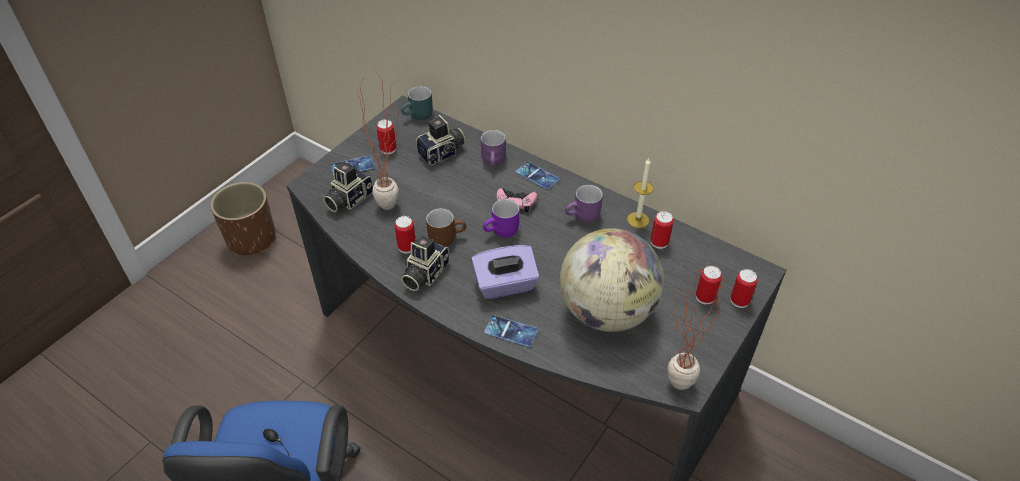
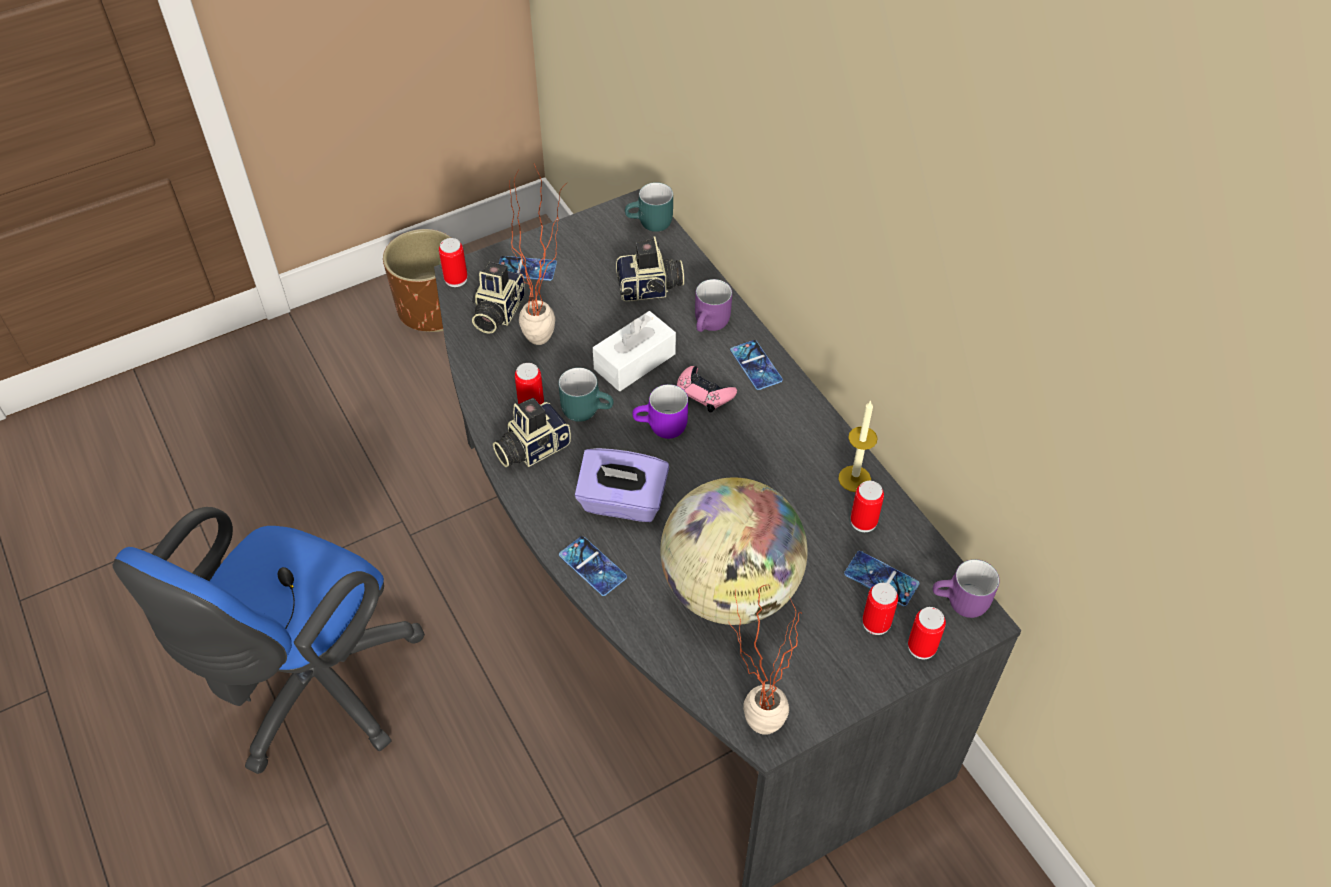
camera: 25 degrees right, 5 degrees up
camera [323,162,373,212] -> camera turned 45 degrees counterclockwise [472,262,525,334]
can [377,119,396,154] -> can moved to [439,238,467,287]
brown mug [426,208,466,247] -> turquoise mug [559,368,614,422]
purple mug [565,185,603,223] -> purple mug moved to [933,559,999,618]
none -> white tissue box [593,311,676,391]
none -> phone [844,551,920,606]

